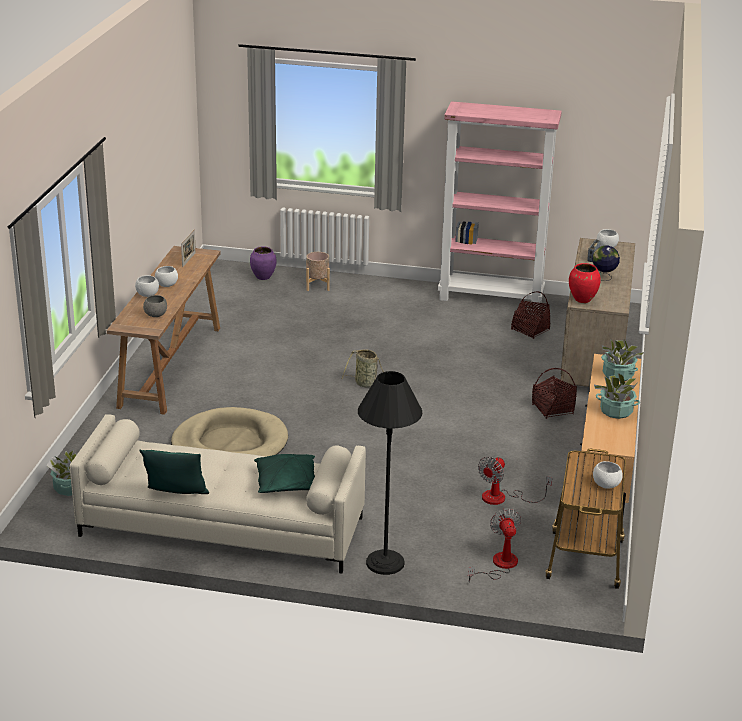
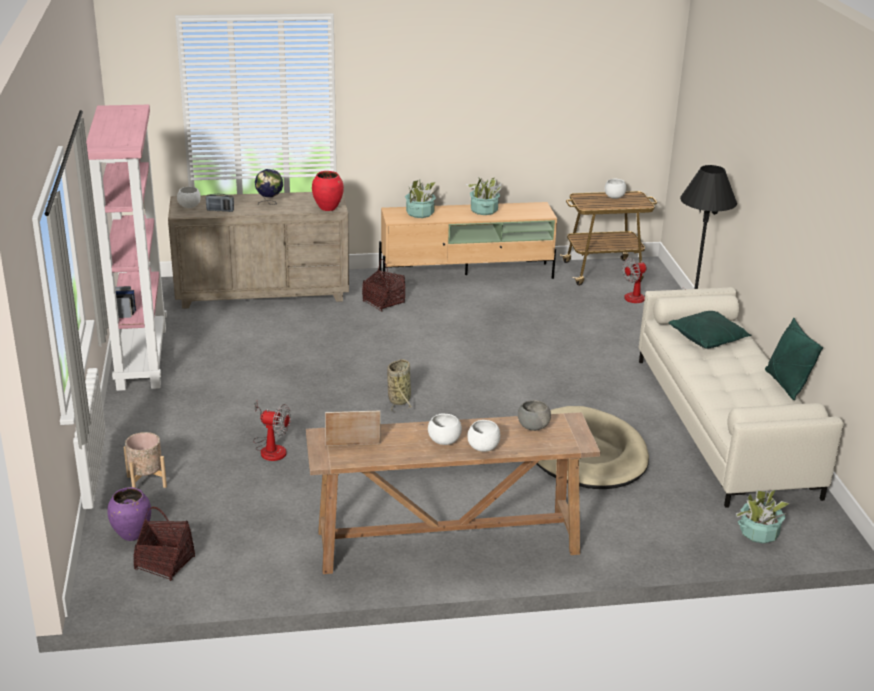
camera: 110 degrees left, 0 degrees up
fan [478,457,552,505] -> fan moved to [253,401,291,461]
basket [511,292,550,339] -> basket moved to [133,507,195,581]

